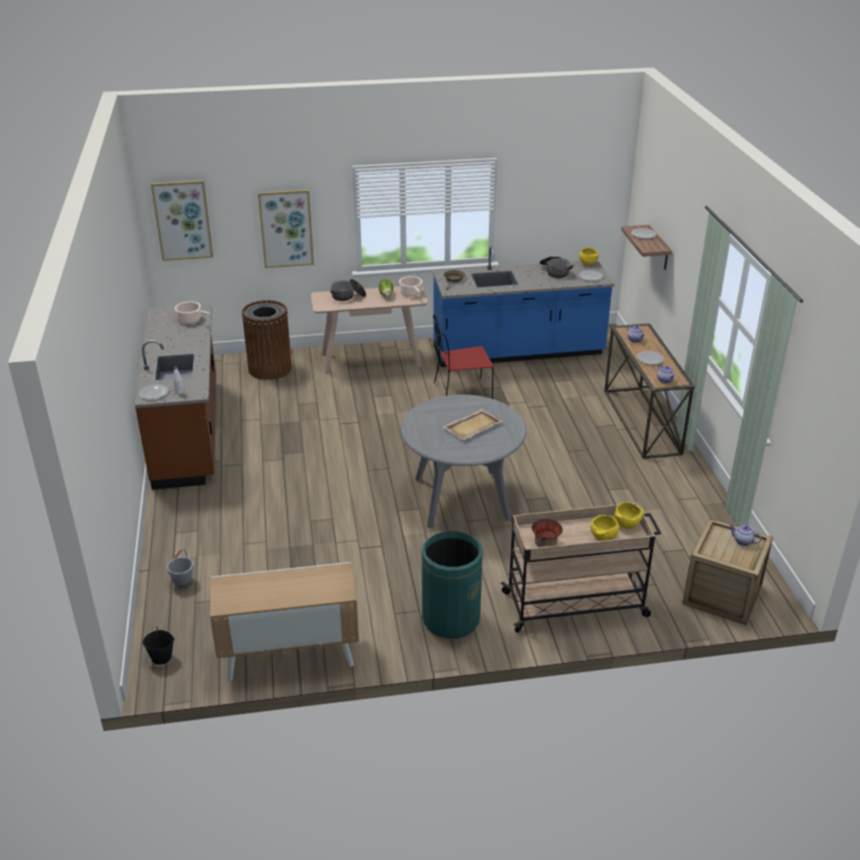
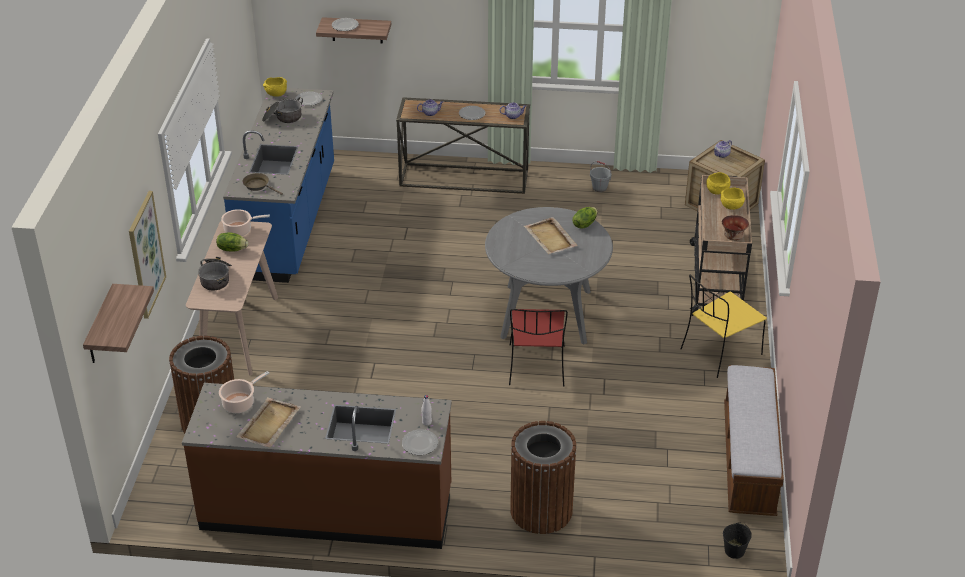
camera: 75 degrees left, 5 degrees up
picture [151,180,213,261] -> shelf [83,284,154,363]
grey bucket [167,549,194,588] -> grey bucket moved to [590,161,612,192]
cabinet [210,562,359,681] -> bench [724,365,784,516]
green trash can [422,531,483,639] -> yellow chair [680,275,767,378]
red chair [433,315,494,399] -> red chair moved to [509,309,568,386]
none -> beige tray [236,397,301,448]
none -> brown trash can [510,421,577,534]
none -> lettuce [573,207,598,229]

